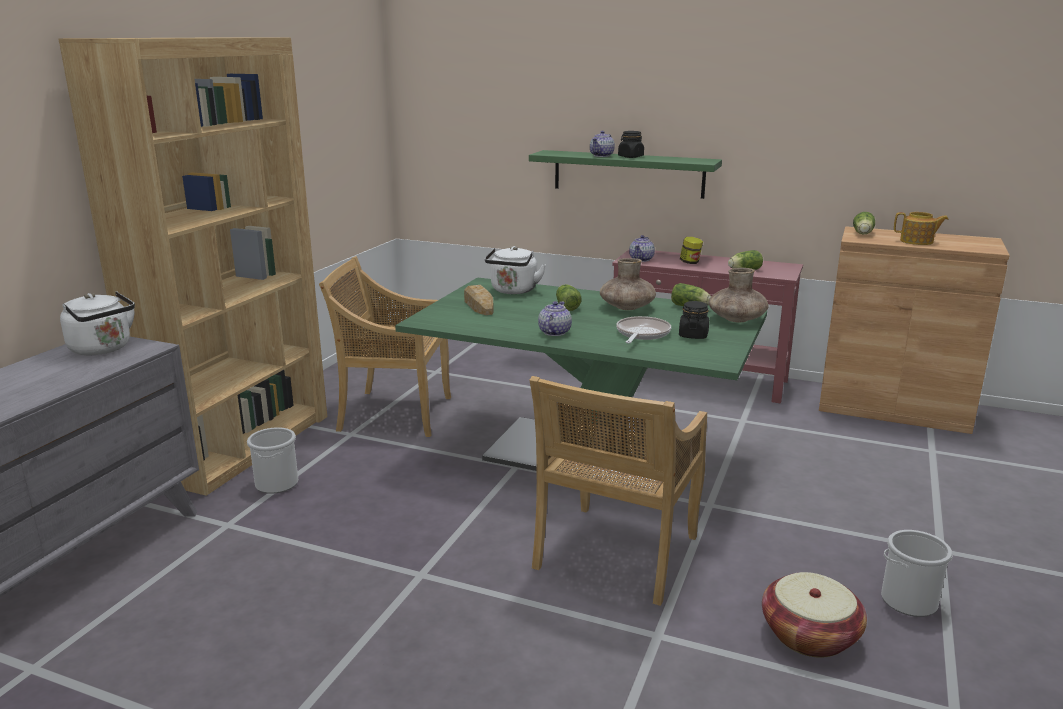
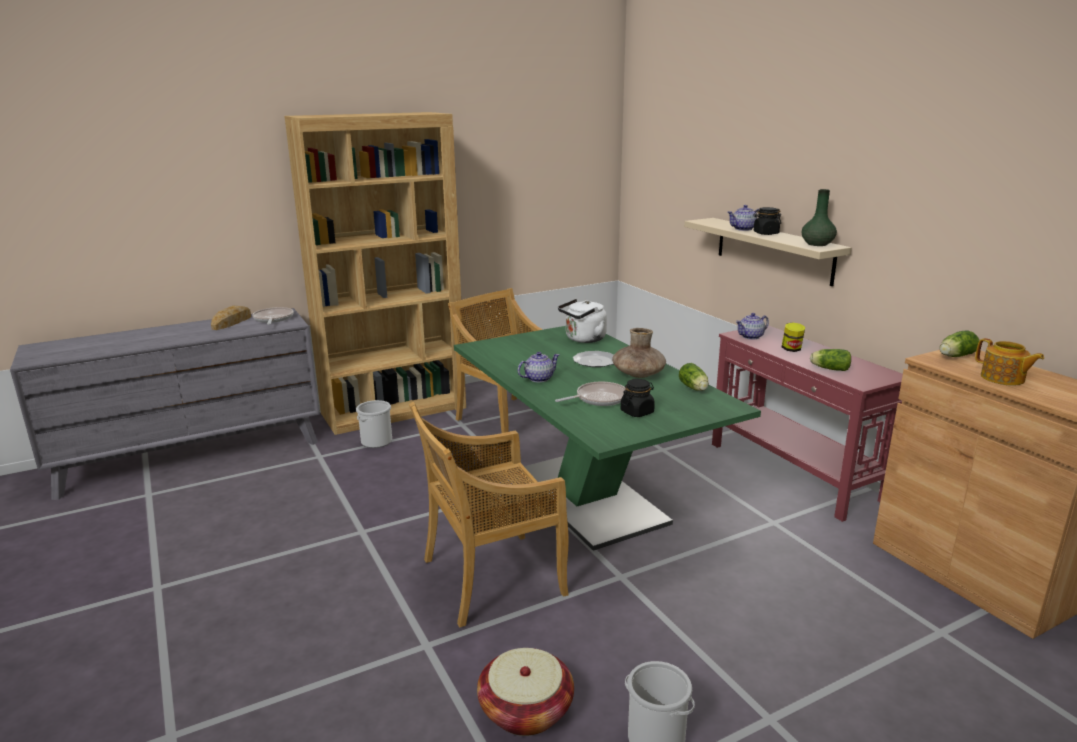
camera: 40 degrees right, 0 degrees up
white kettle [60,291,135,355] -> frying pan [252,307,294,325]
bread [464,285,494,315] -> bread moved to [211,306,251,330]
green shelf [529,150,722,199] -> beige shelf [684,218,852,286]
lettuce [556,284,581,311] -> plate [573,351,614,367]
brown vase [709,268,769,323] -> none
none -> green vase [802,189,837,246]

